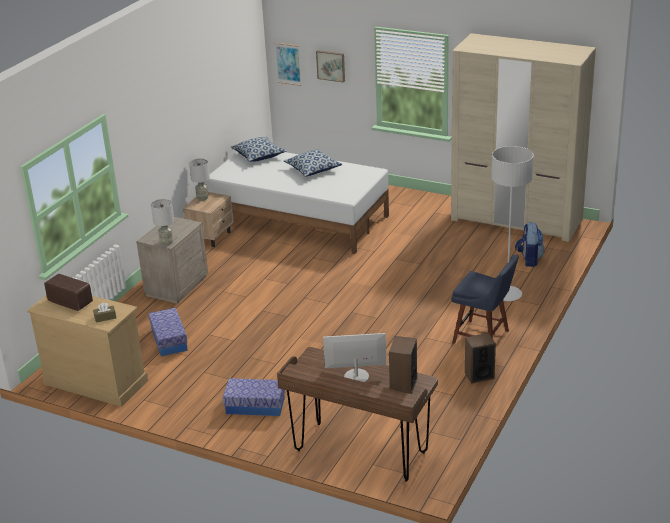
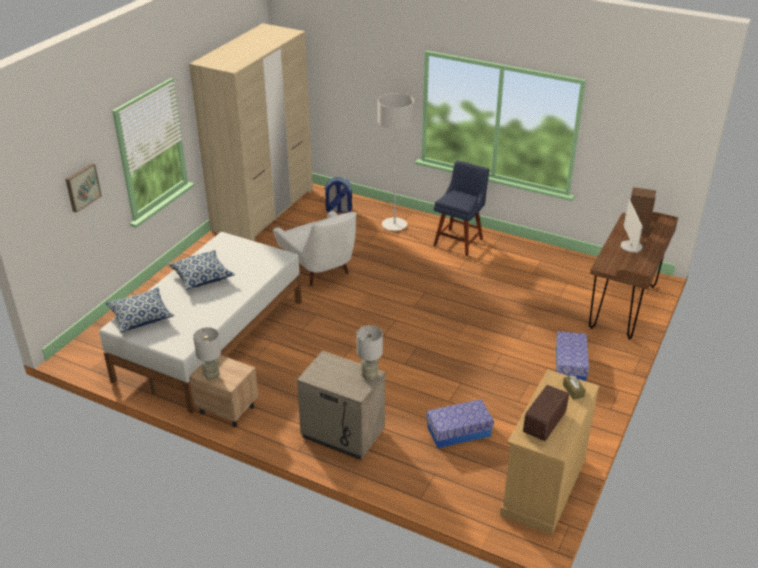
camera: 90 degrees left, 5 degrees up
picture [275,43,302,86] -> none
speaker [465,333,496,383] -> none
none -> white armchair [273,211,357,286]

